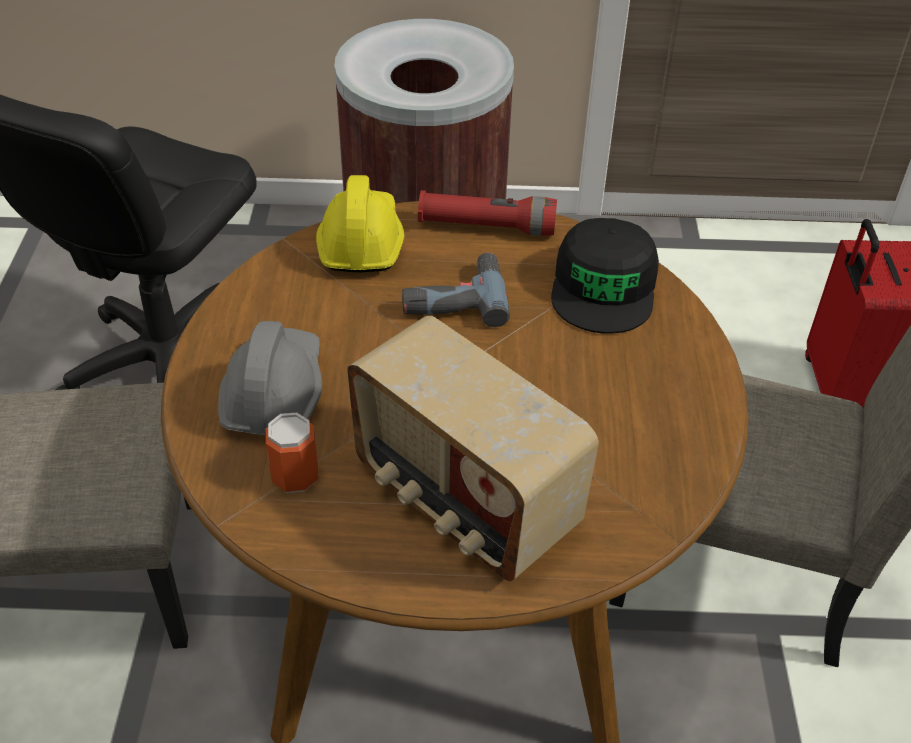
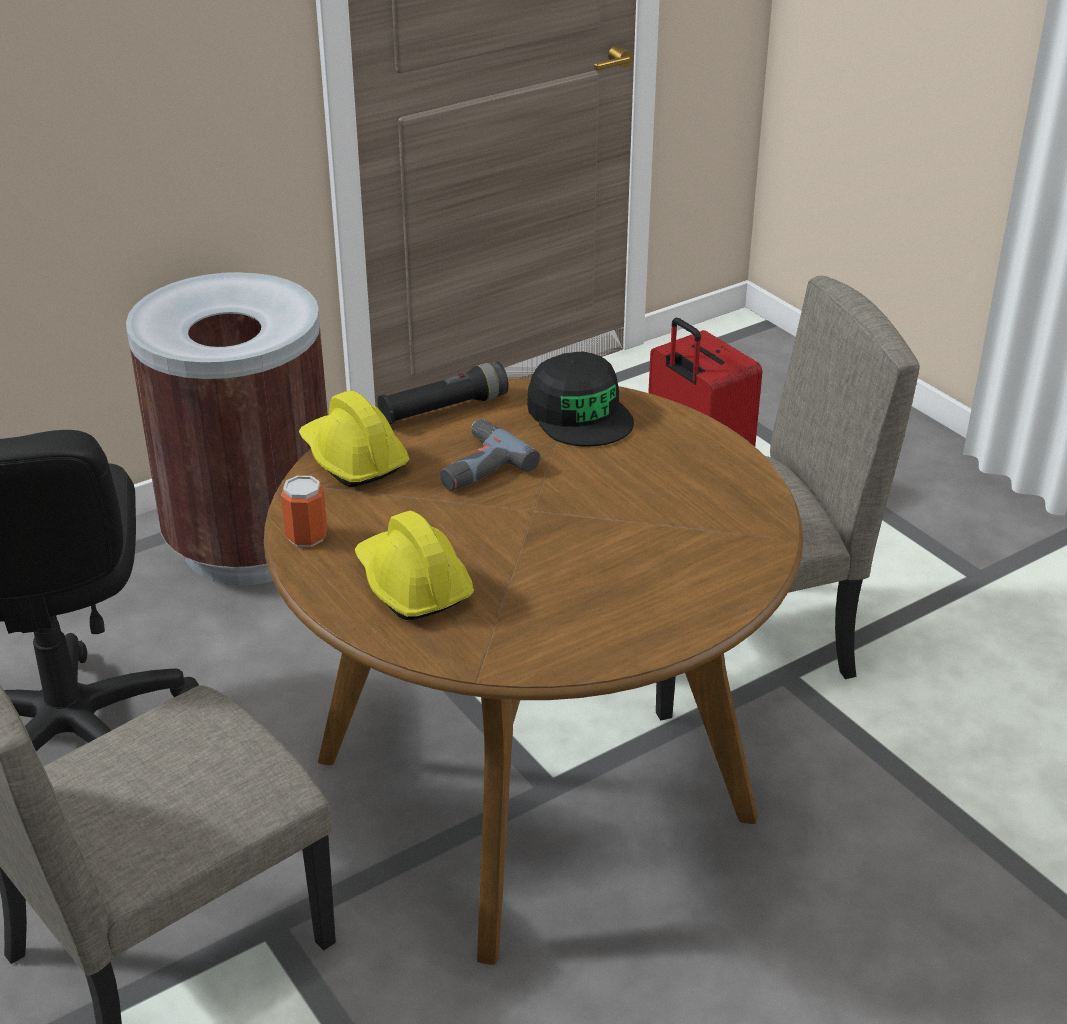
camera: 35 degrees left, 10 degrees down
grey hard hat [218,321,322,435] -> yellow hard hat [355,511,474,620]
can [266,413,318,493] -> can moved to [281,475,327,547]
radio [347,316,599,582] -> none
red flashlight [418,190,557,236] -> black flashlight [378,362,509,424]

